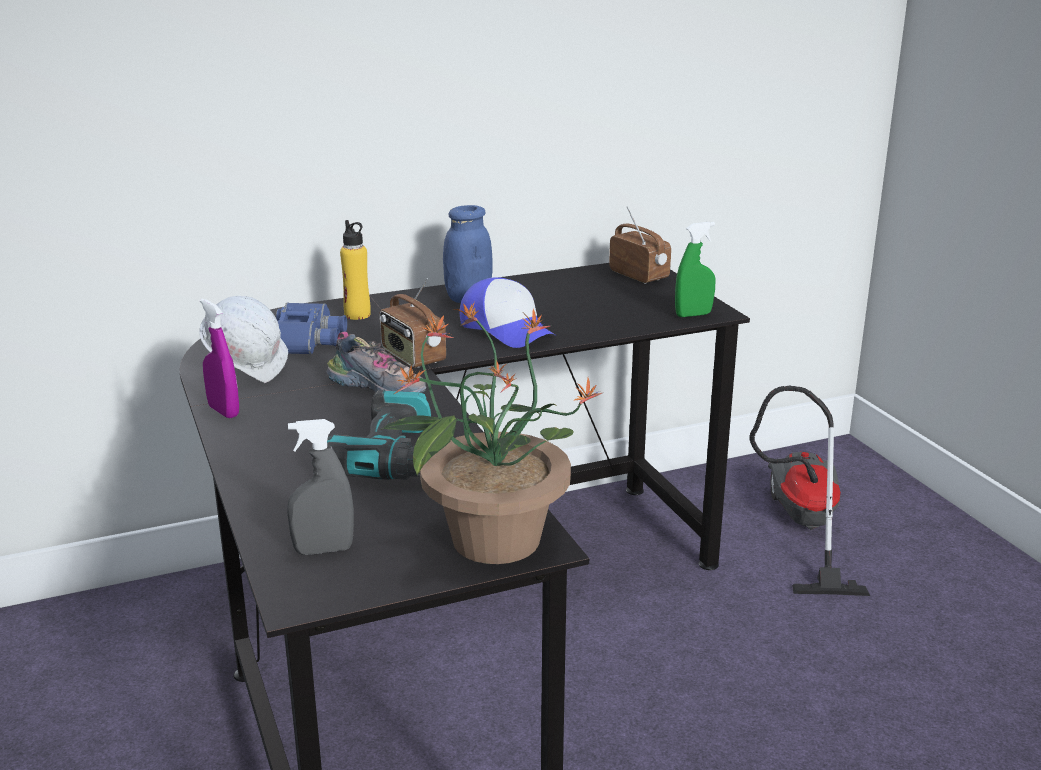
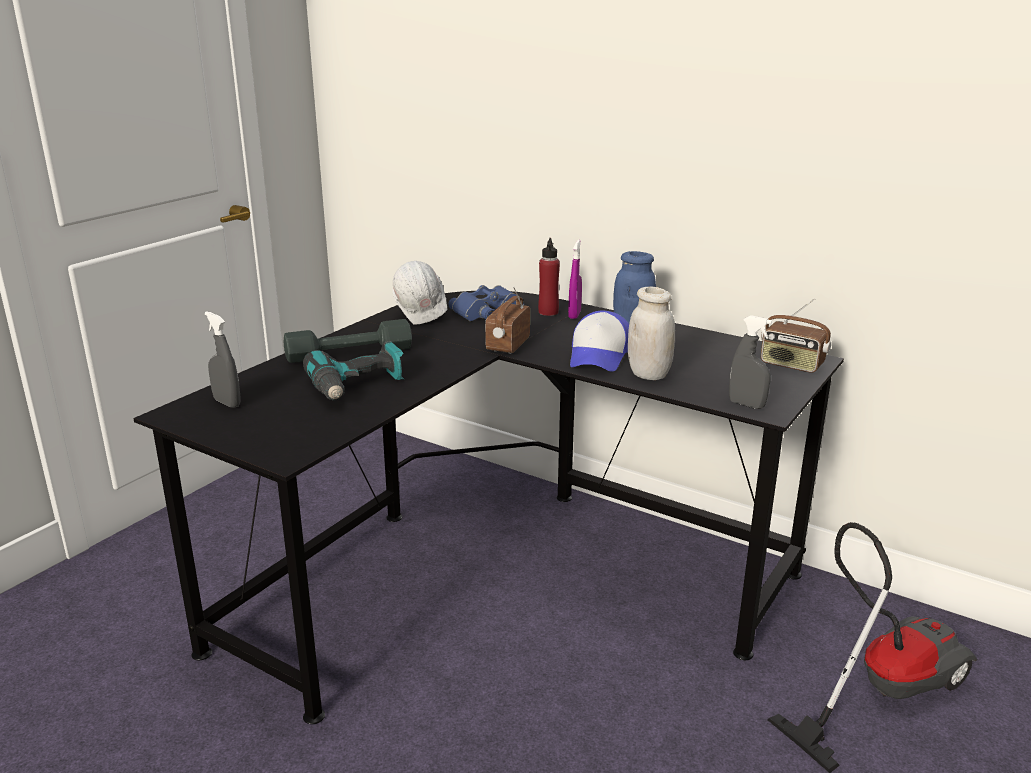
camera: 55 degrees right, 0 degrees up
purple spray bottle [200,298,239,418] -> purple spray bottle moved to [568,240,582,319]
shoe [326,331,426,393] -> none
yellow bottle [340,220,371,320] -> red bottle [538,238,560,316]
potted plant [380,302,602,564] -> none
radio [609,206,671,284] -> radio turned 105 degrees clockwise [761,298,831,373]
green spray bottle [675,222,716,317] -> grey spray bottle [729,315,773,409]
none -> grey dumbbell [284,319,412,363]
none -> white jar [628,287,675,380]

